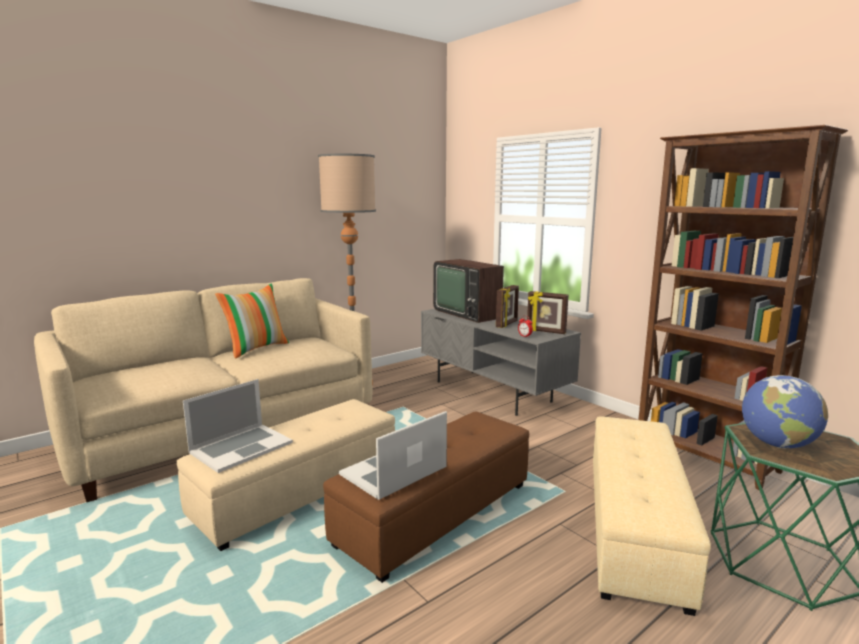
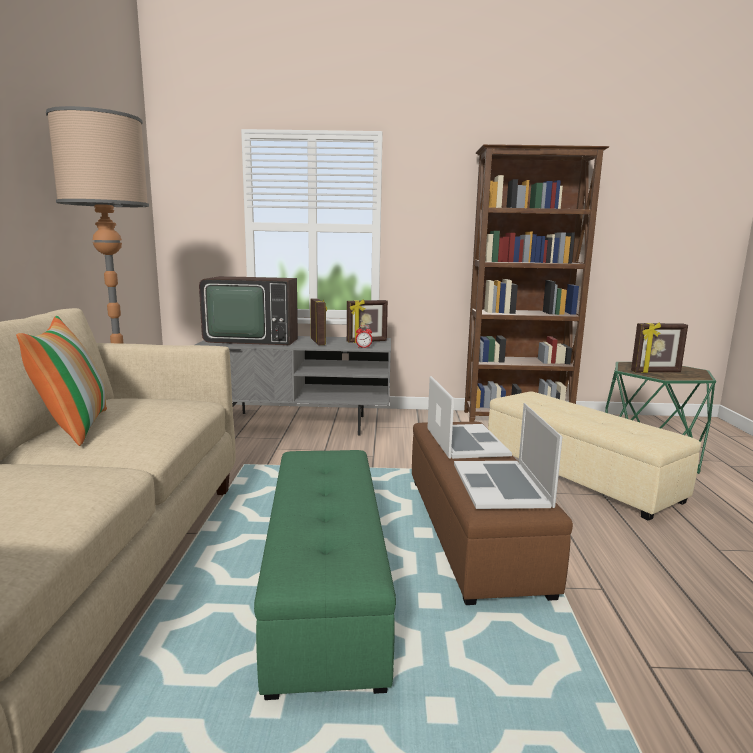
camera: 50 degrees left, 0 degrees up
beige ottoman [177,399,395,551] -> green ottoman [254,450,396,700]
laptop [183,379,293,473] -> laptop moved to [427,376,512,459]
globe [742,375,828,448] -> picture frame [631,323,688,373]

